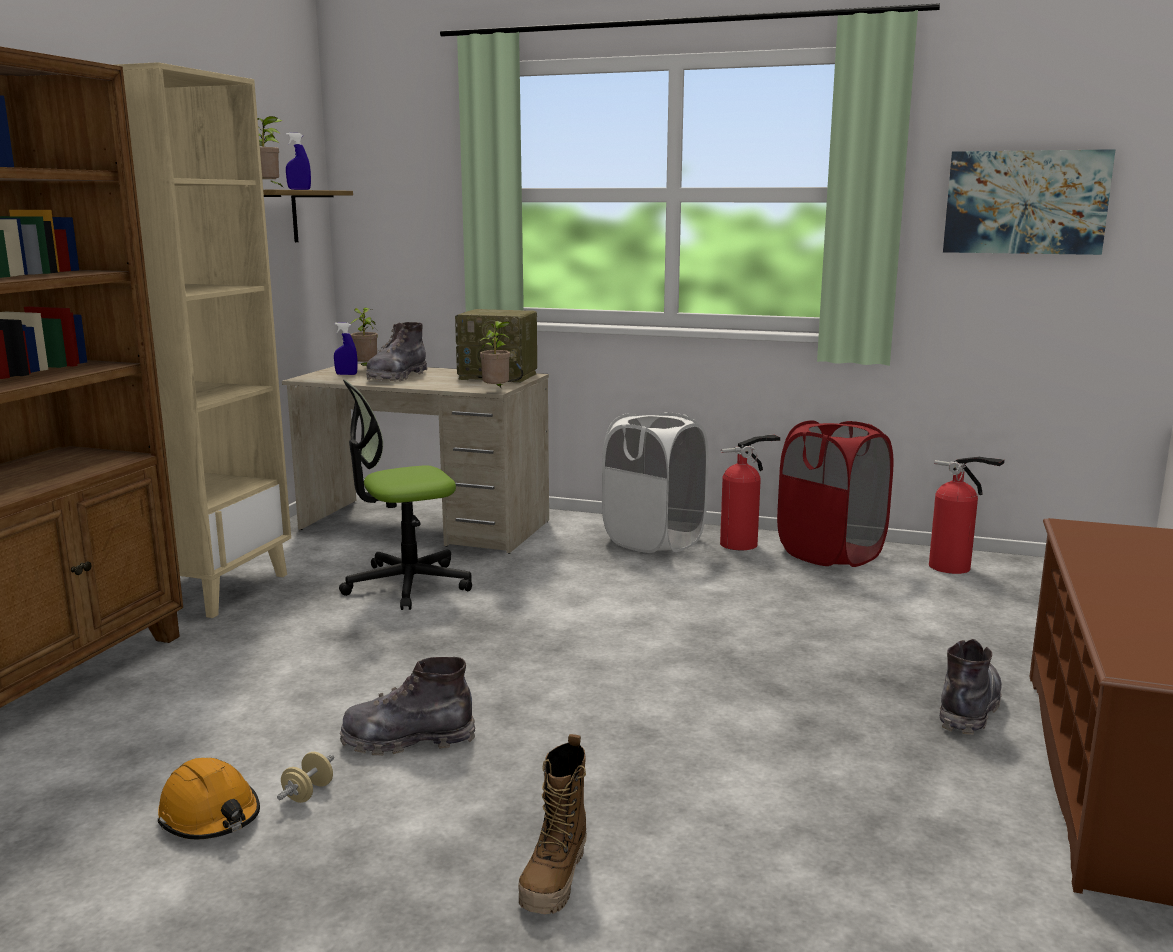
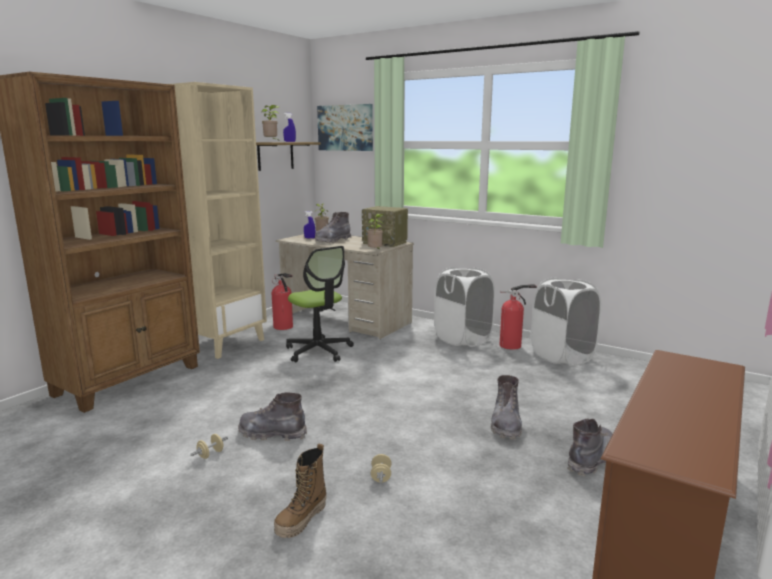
camera: 15 degrees right, 0 degrees up
orange hard hat [158,758,260,839] -> none
office chair [339,380,472,610] -> office chair turned 120 degrees counterclockwise [286,246,354,362]
red laundry basket [777,420,893,567] -> white laundry basket [531,278,602,366]
fire extinguisher [929,457,1005,574] -> fire extinguisher moved to [271,273,293,330]
picture [943,149,1116,255] -> picture moved to [317,104,373,151]
none -> beige dumbbell [371,454,392,483]
none -> grey boot [491,375,522,440]

